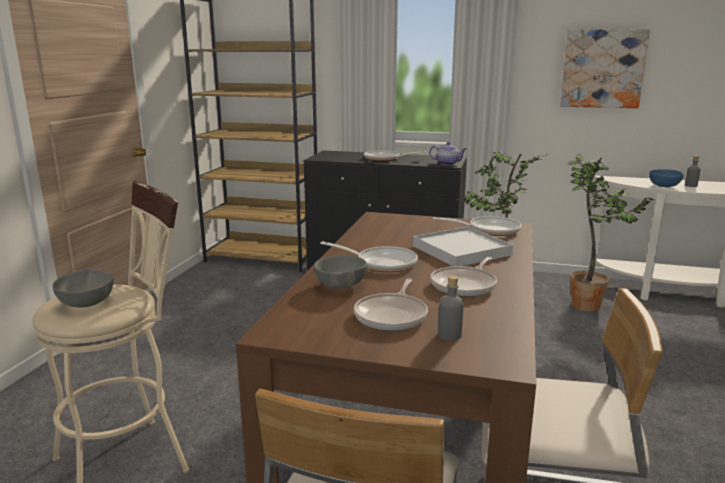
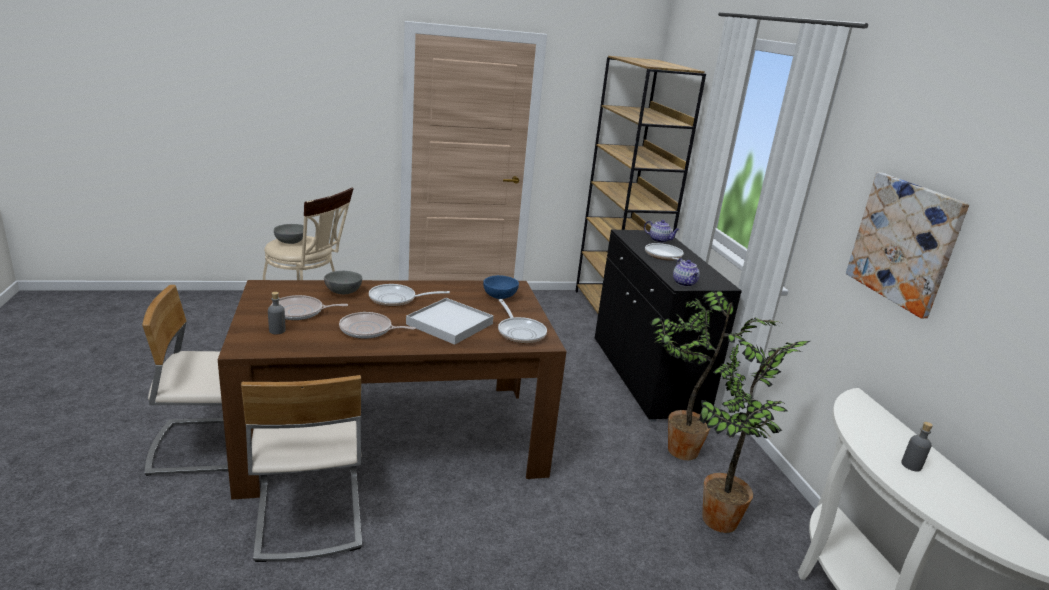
camera: 60 degrees right, 5 degrees up
frying pan [320,241,418,272] -> frying pan turned 90 degrees clockwise [369,284,450,307]
blue bowl [649,169,684,187] -> blue bowl moved to [483,275,519,299]
none -> teapot [644,220,680,243]

